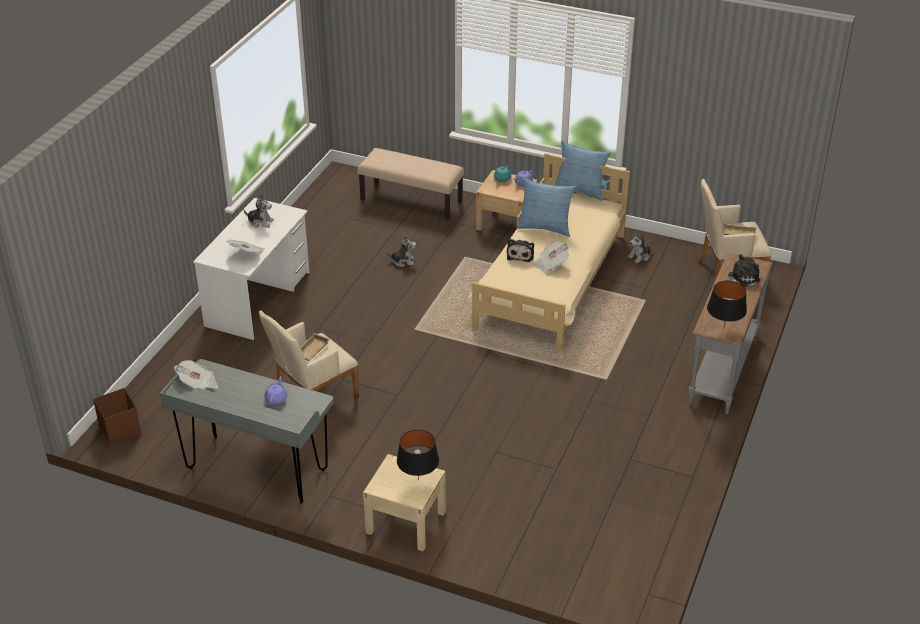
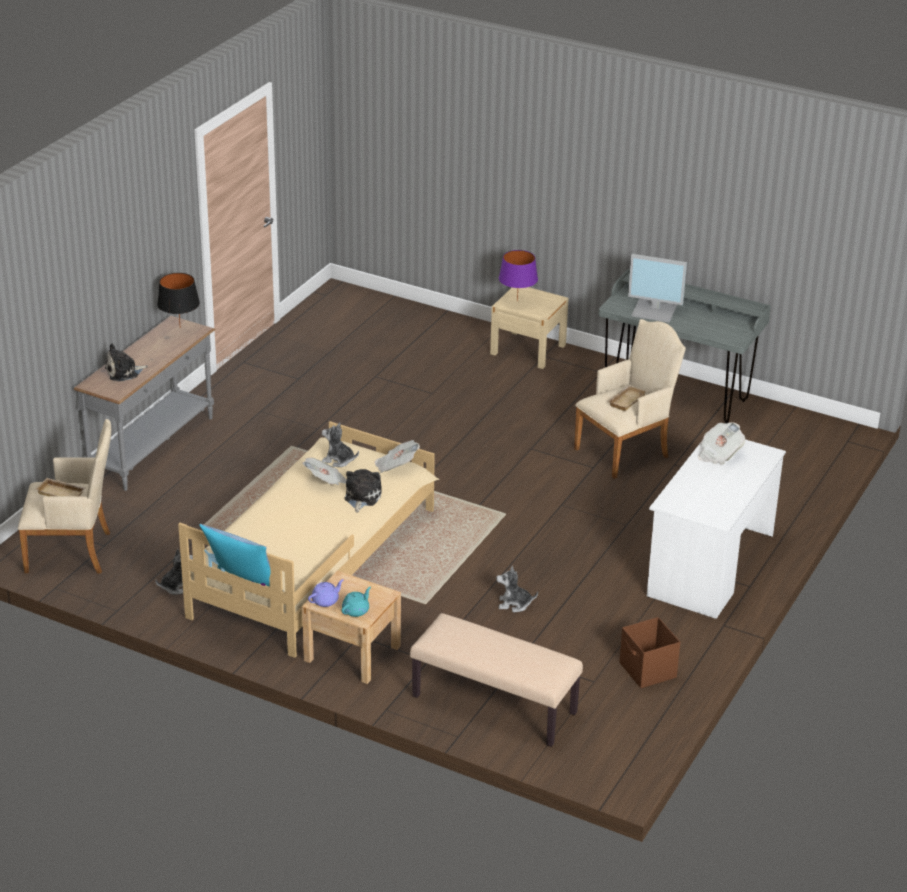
camera: 175 degrees left, 5 degrees down
brown storage box [93,388,141,445] -> brown storage box moved to [619,617,680,688]
newspaper [174,360,218,389] -> newspaper moved to [375,440,420,473]
plush toy [243,194,274,228] -> plush toy moved to [322,423,359,467]
purple teapot [264,376,287,405] -> monitor [628,254,687,323]
black table lamp [397,430,439,481] -> purple table lamp [499,250,538,302]
pillow [517,178,576,237] -> none

